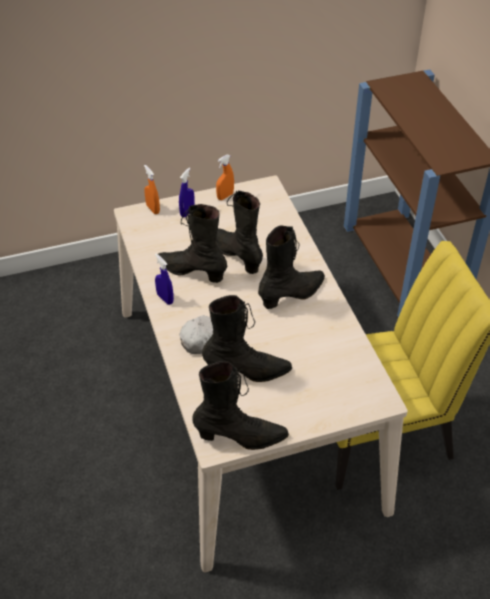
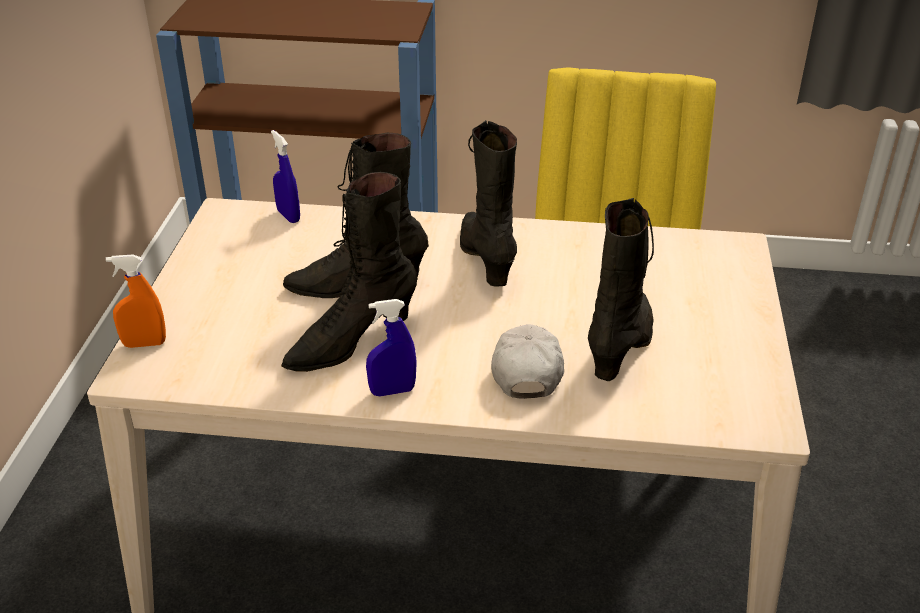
camera: 65 degrees left, 10 degrees down
blue spray bottle [179,168,195,218] -> blue spray bottle moved to [271,130,300,223]
black boot [192,361,289,450] -> none
orange spray bottle [216,155,234,200] -> none

